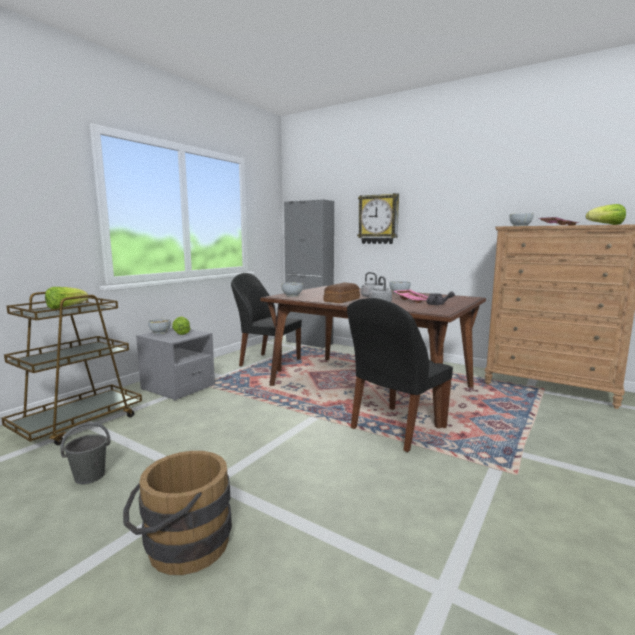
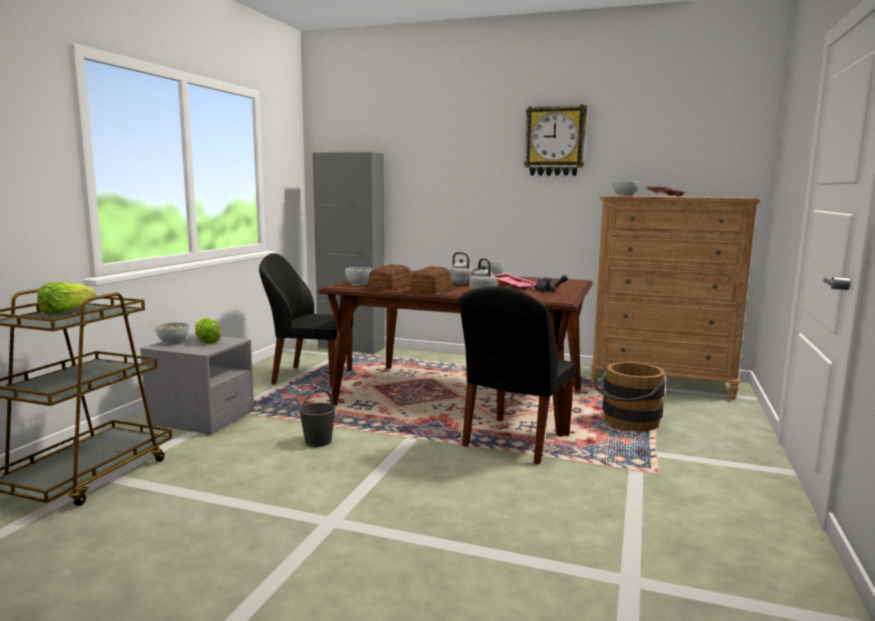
camera: 15 degrees left, 0 degrees up
grey bucket [61,422,111,484] -> grey bucket moved to [299,388,336,447]
brown bucket [123,451,232,575] -> brown bucket moved to [595,362,665,431]
wall clock [357,193,399,244] -> wall clock moved to [524,105,587,176]
lettuce [586,204,626,225] -> none
none -> bread [369,264,411,290]

